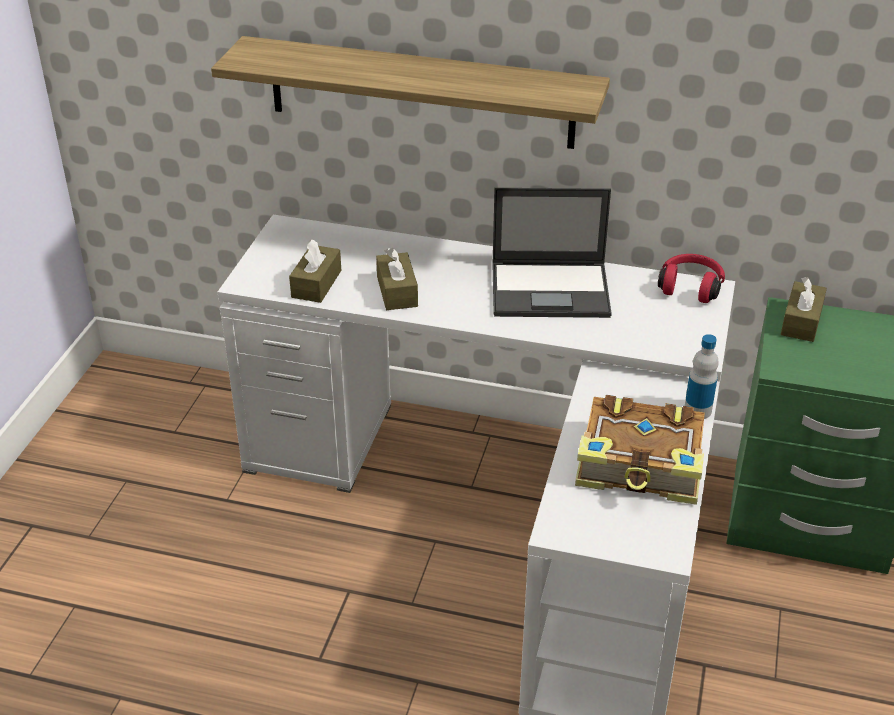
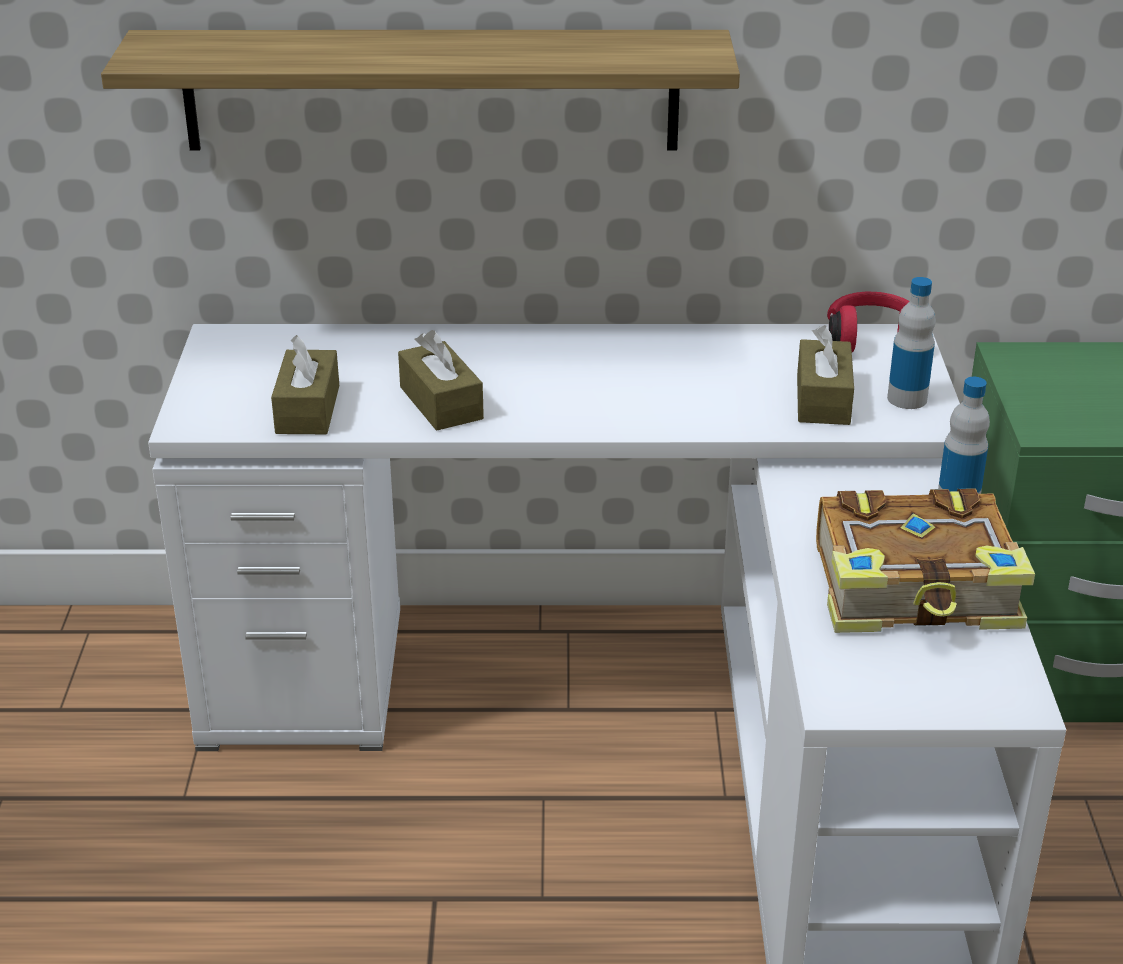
camera: 15 degrees left, 5 degrees down
laptop [492,188,612,318] -> none
brown tissue box [781,277,827,342] -> brown tissue box moved to [797,325,854,425]
none -> bottle [887,277,936,409]

